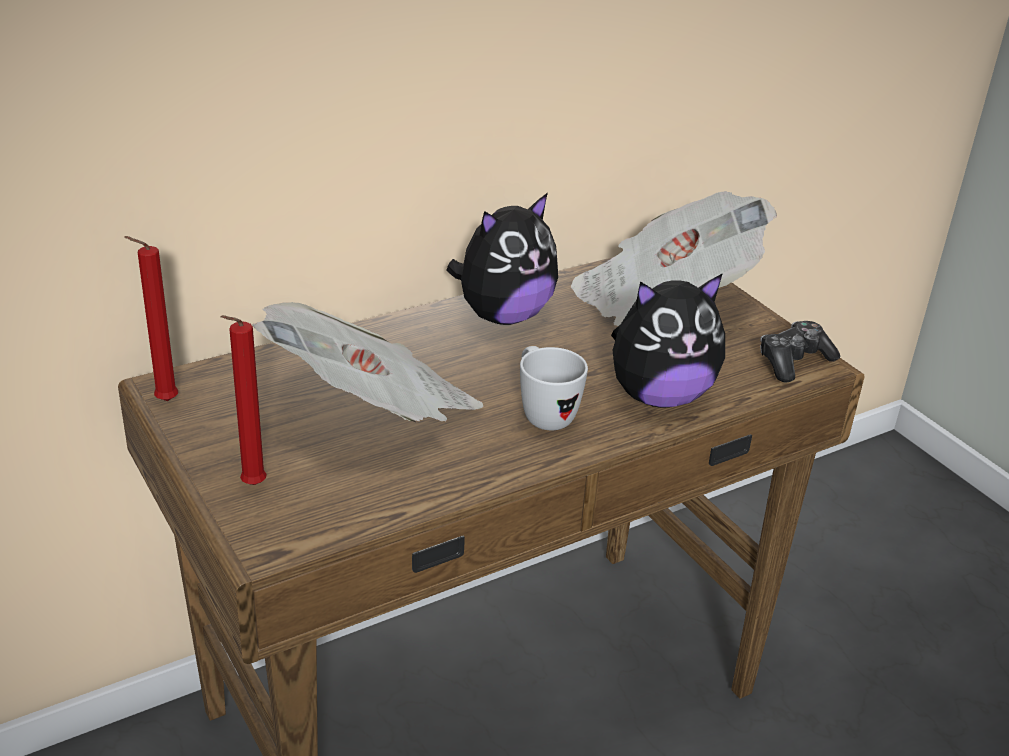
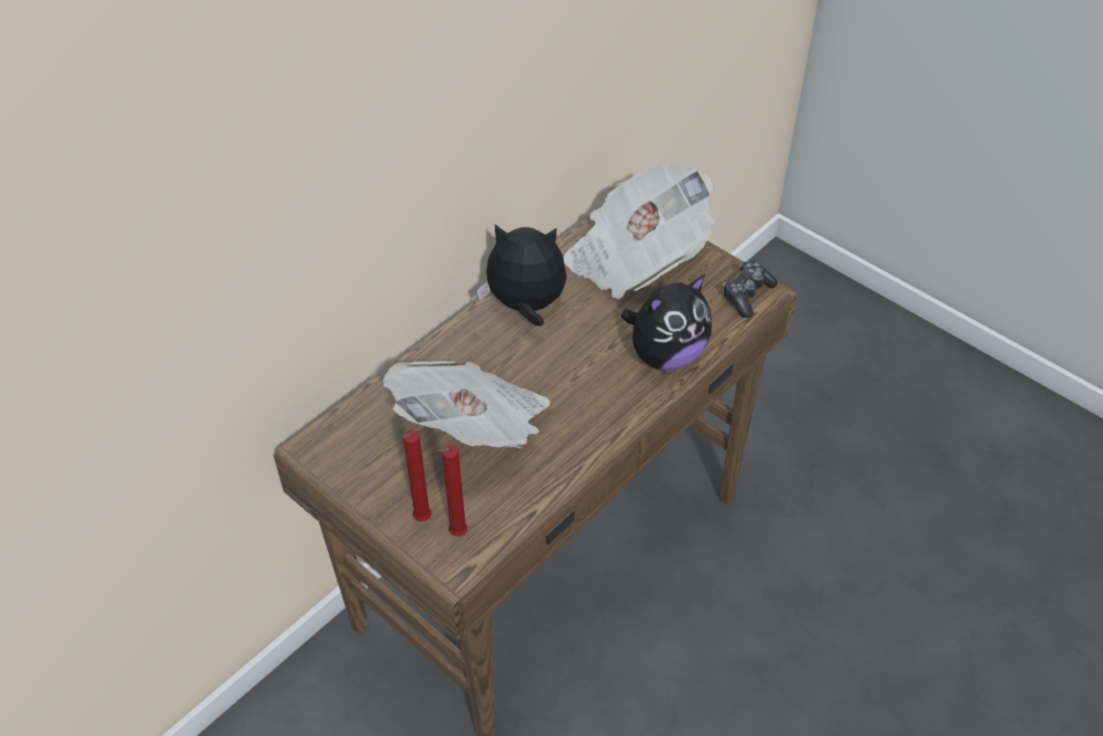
camera: 15 degrees left, 15 degrees up
red candle [124,236,178,401] -> red candle moved to [437,445,468,536]
plush toy [446,192,558,325] -> plush toy turned 120 degrees counterclockwise [477,224,567,326]
white mug [520,346,588,430] -> none

